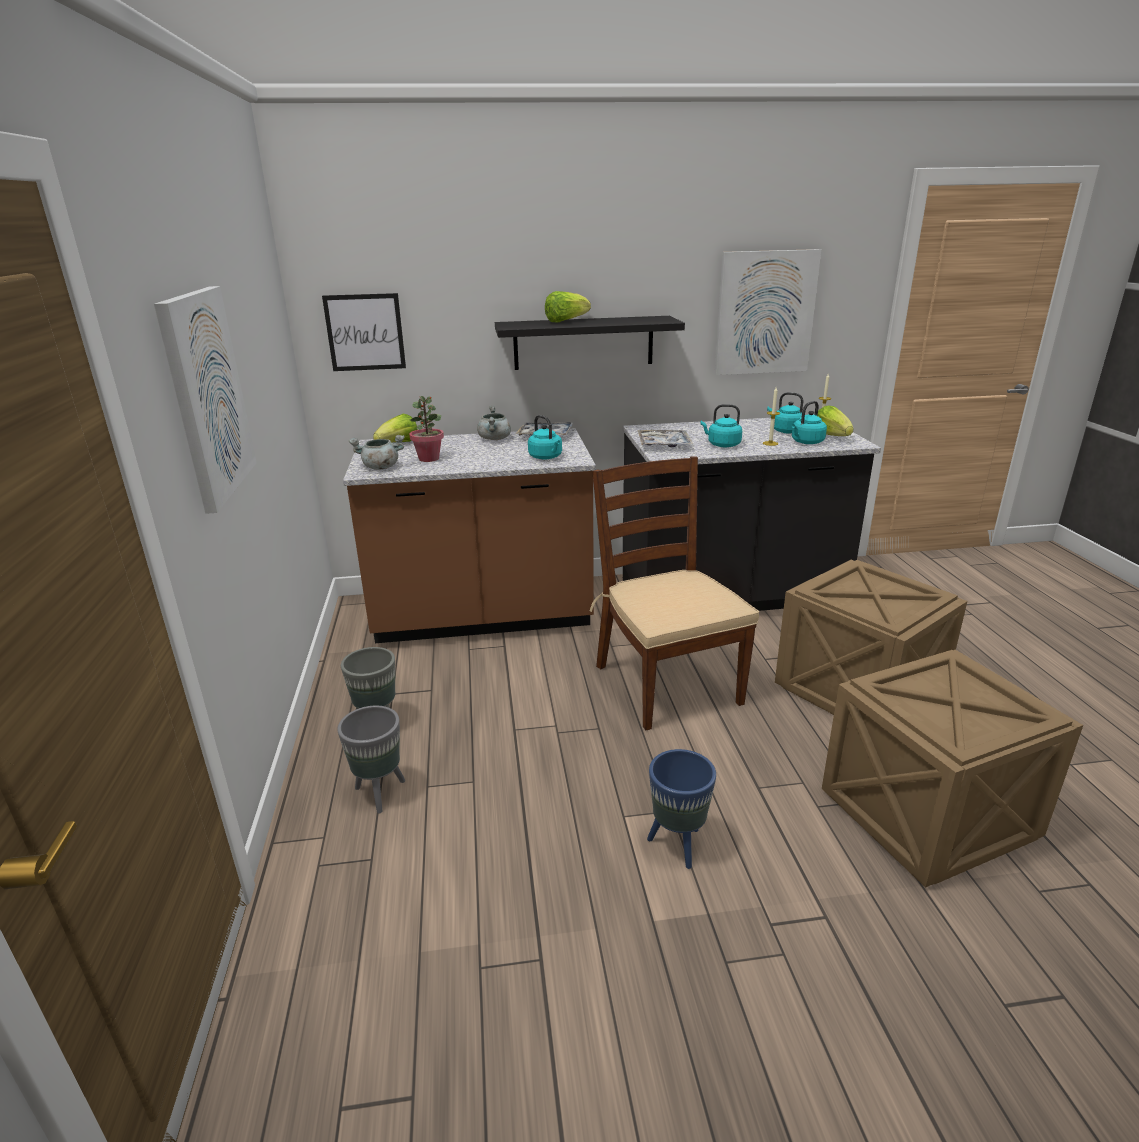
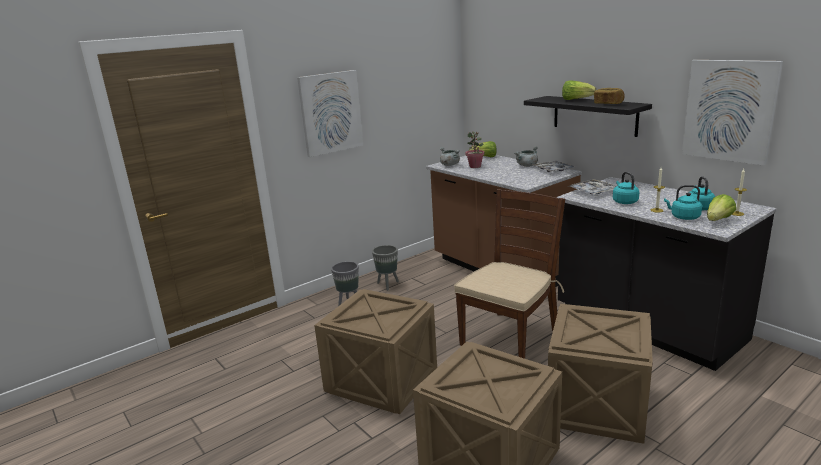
camera: 60 degrees right, 5 degrees down
picture [322,293,406,371] -> none
turquoise kettle [528,415,562,459] -> none
blue planter [647,749,716,869] -> crate [314,289,437,414]
none -> bread [594,88,625,104]

